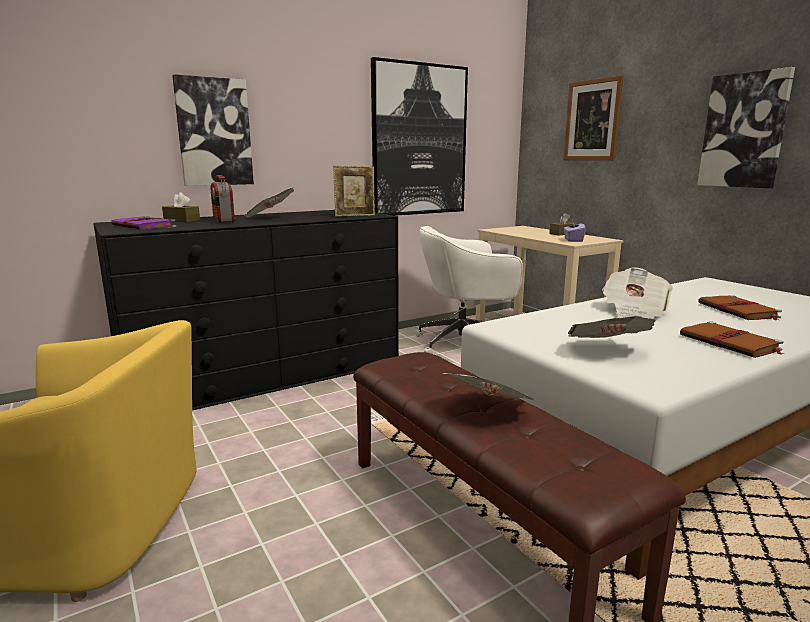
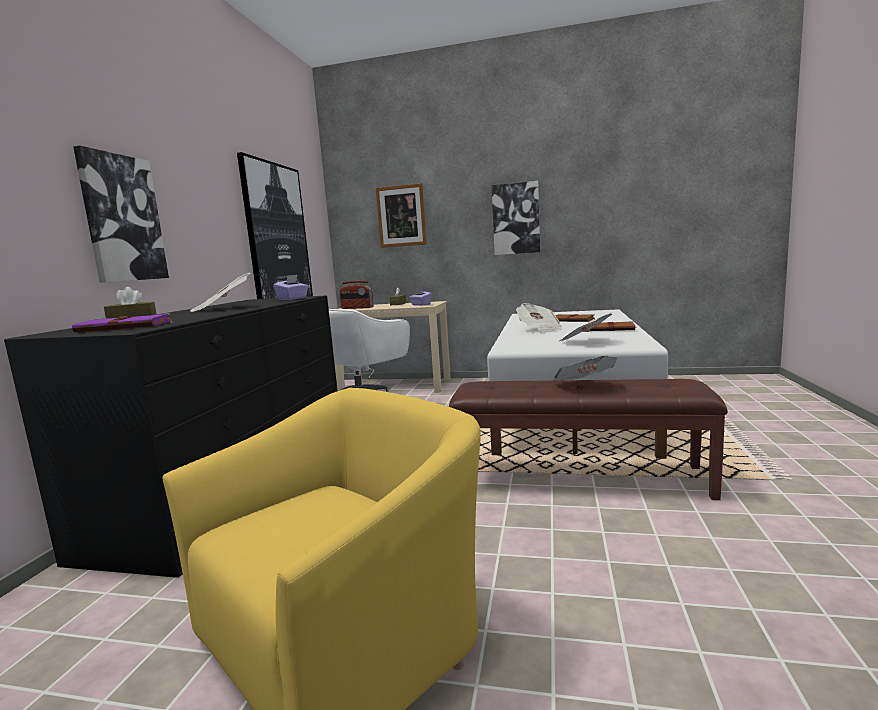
camera: 45 degrees left, 5 degrees down
radio [210,175,235,223] -> radio moved to [340,281,373,309]
picture frame [333,166,375,217] -> purple tissue box [273,275,309,300]

